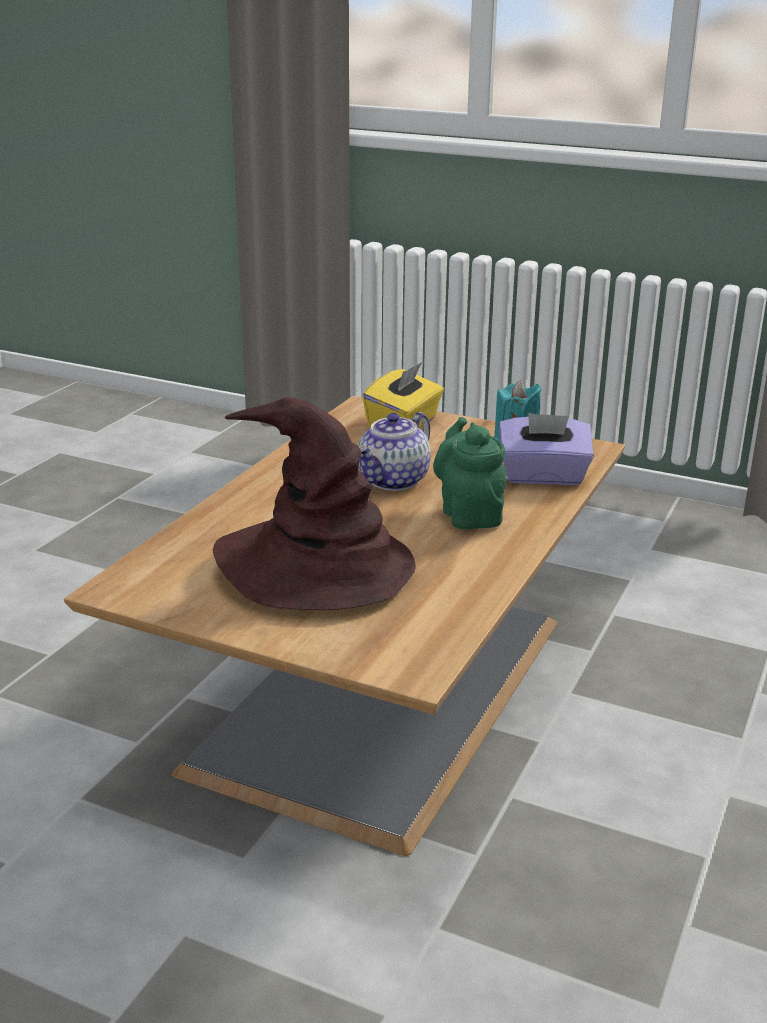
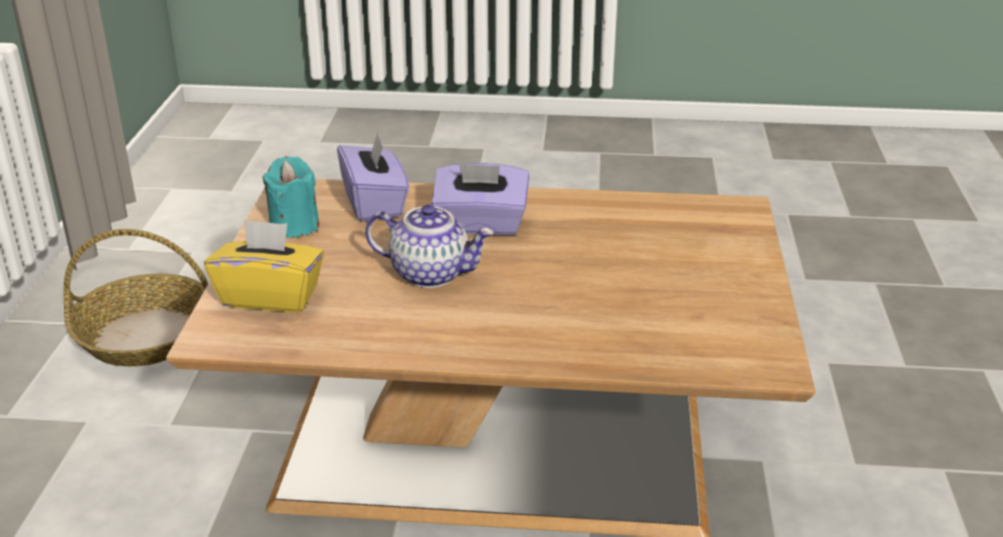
camera: 110 degrees left, 5 degrees up
brown hat [213,397,416,610] -> none
green teapot [433,417,506,529] -> purple tissue box [432,163,529,235]
none -> basket [64,229,208,366]

